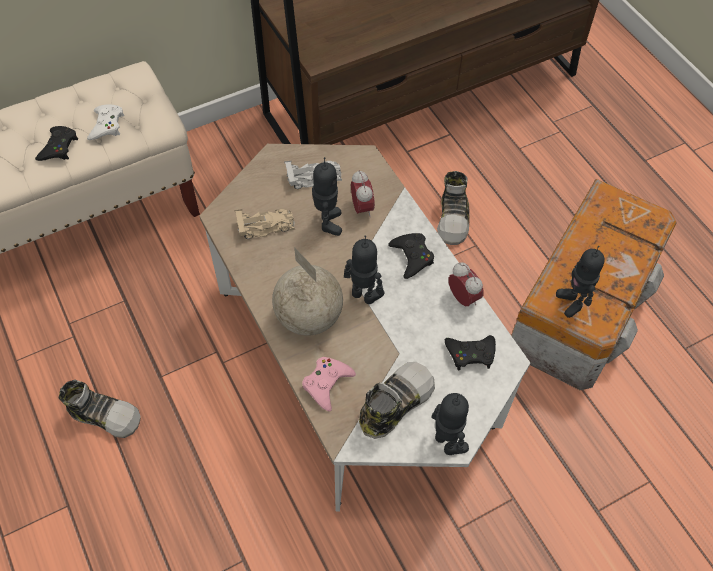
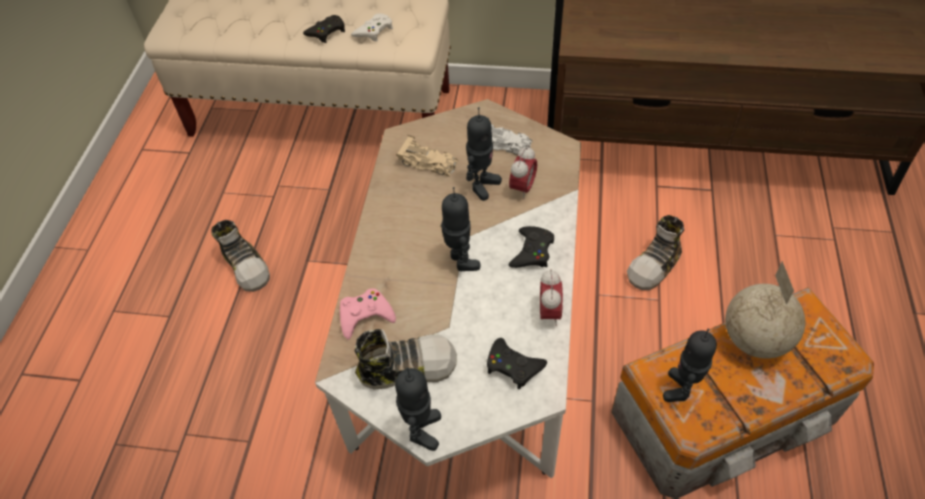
camera: 40 degrees right, 5 degrees down
globe [272,247,343,336] -> globe moved to [725,261,805,359]

